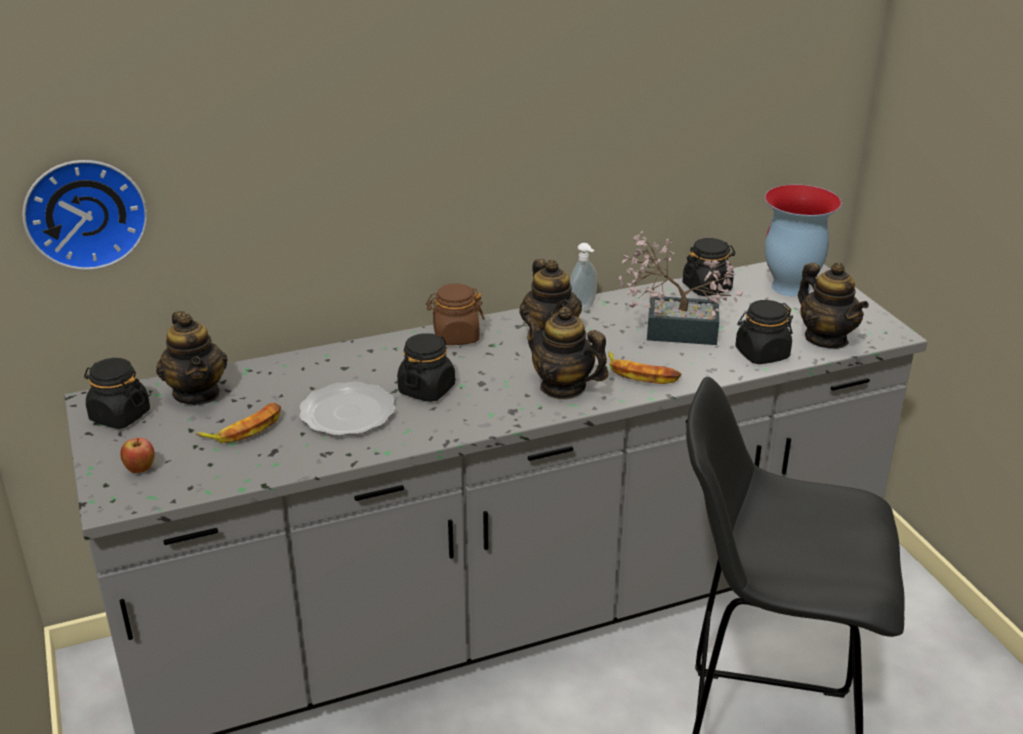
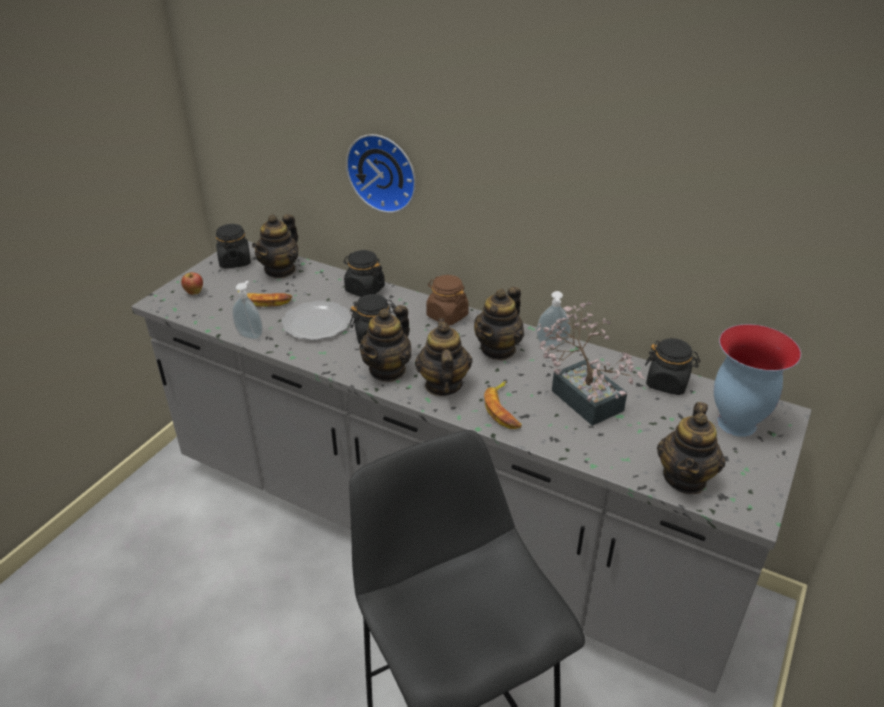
camera: 50 degrees right, 5 degrees up
wall clock [22,160,148,270] -> wall clock moved to [346,134,416,213]
black jar [735,300,793,364] -> black jar moved to [343,250,385,297]
none -> soap dispenser [232,281,263,339]
none -> teapot [359,305,412,382]

